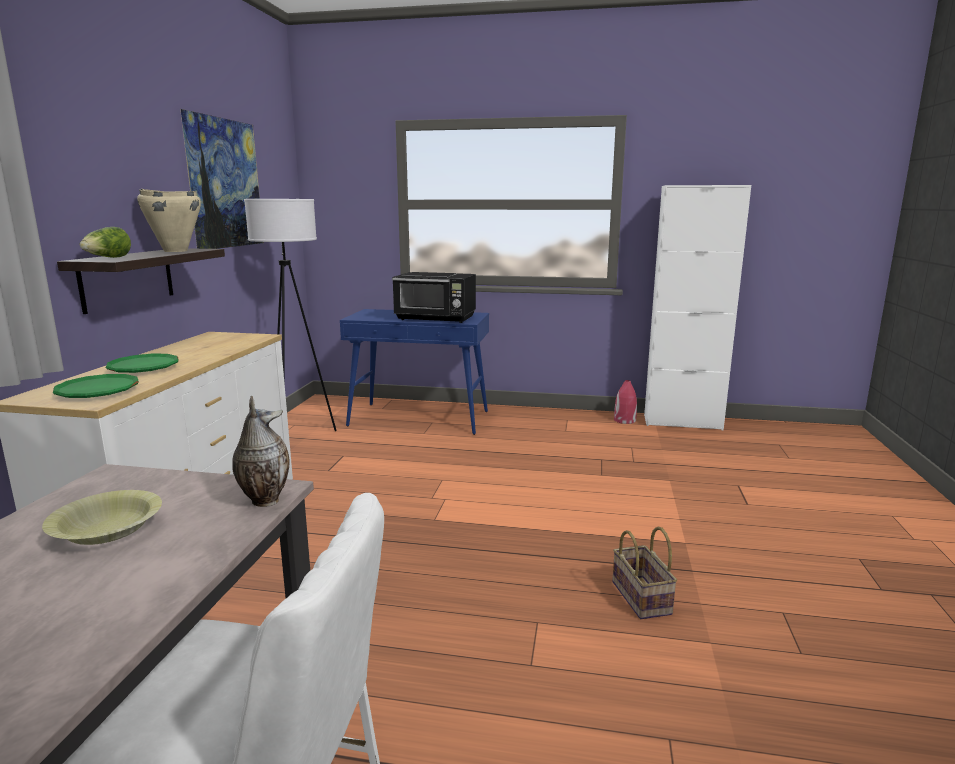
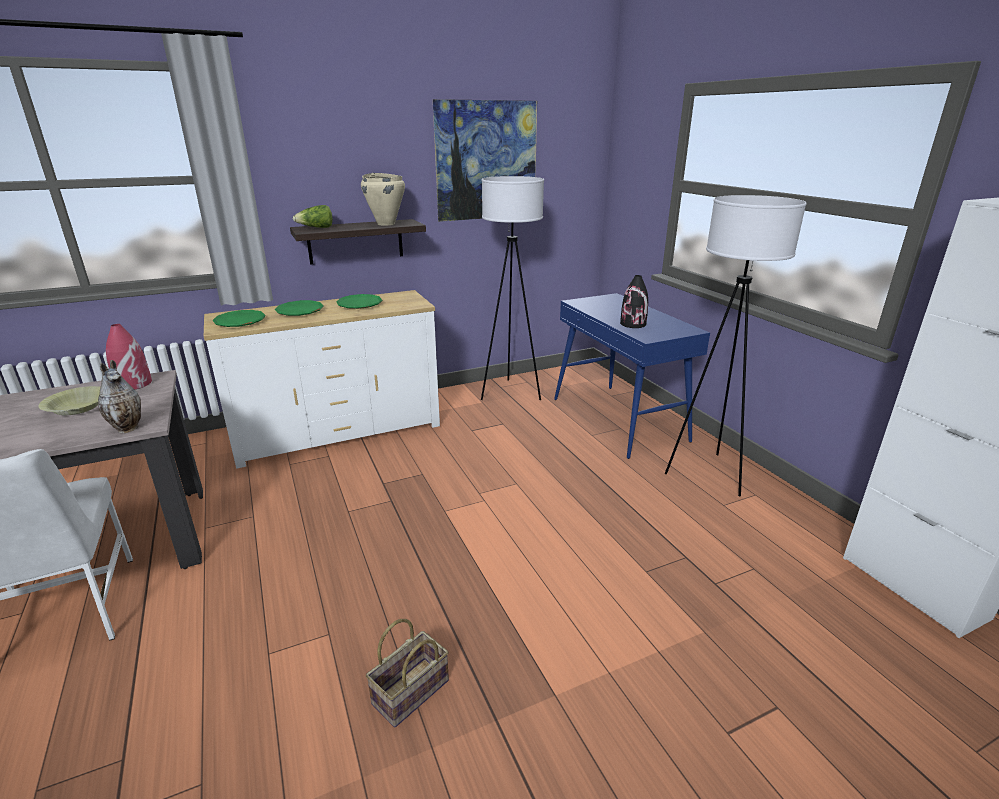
camera: 55 degrees right, 10 degrees up
black microwave [392,272,476,323] -> black vase [620,275,648,328]
red vase [614,380,637,424] -> red vase moved to [106,324,152,390]
none -> green plate [337,294,382,309]
none -> white floor lamp [665,195,807,497]

